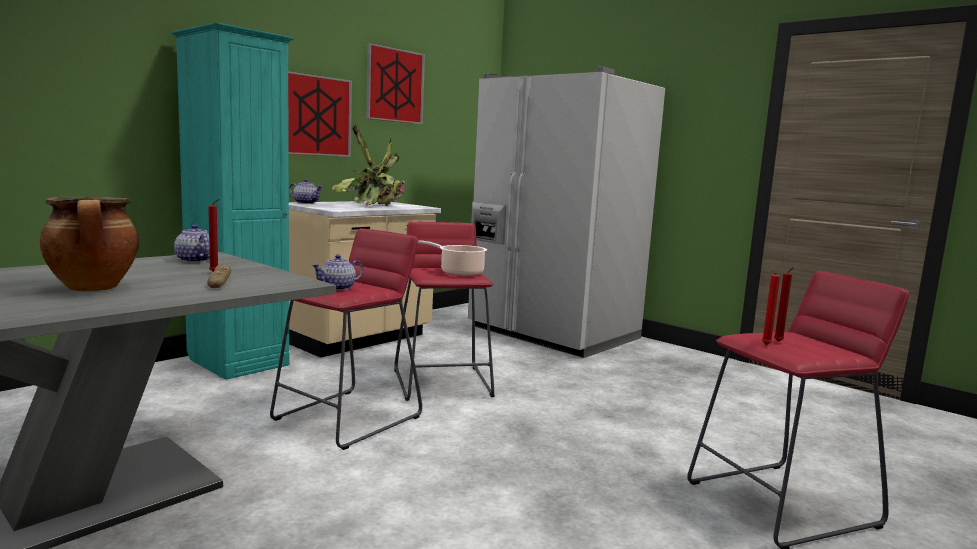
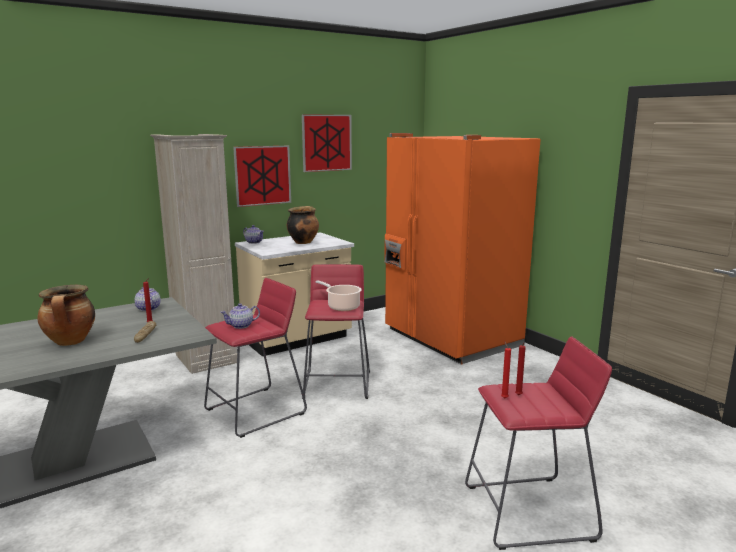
camera: 15 degrees right, 5 degrees up
turquoise cabinet [171,23,294,380] -> beige cabinet [150,134,237,374]
potted plant [332,124,405,206] -> cooking pot [287,206,319,244]
white fridge [468,66,665,358] -> orange fridge [384,133,541,365]

